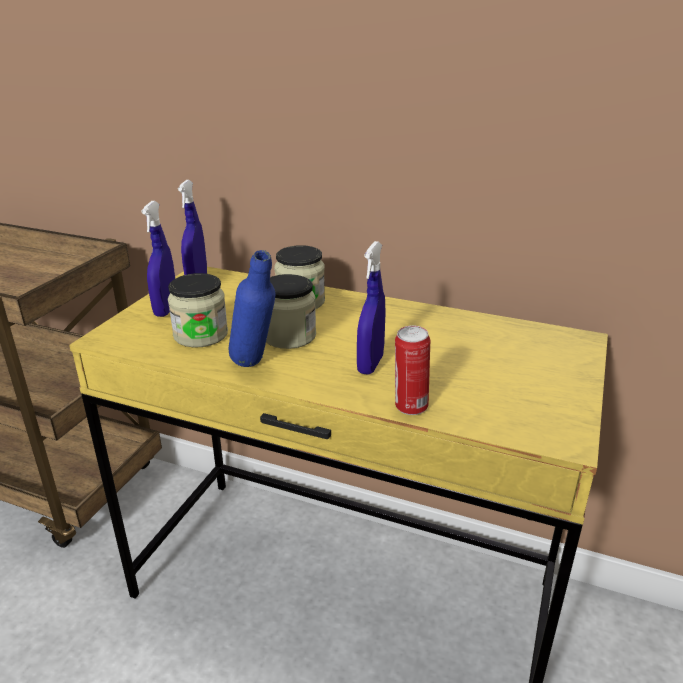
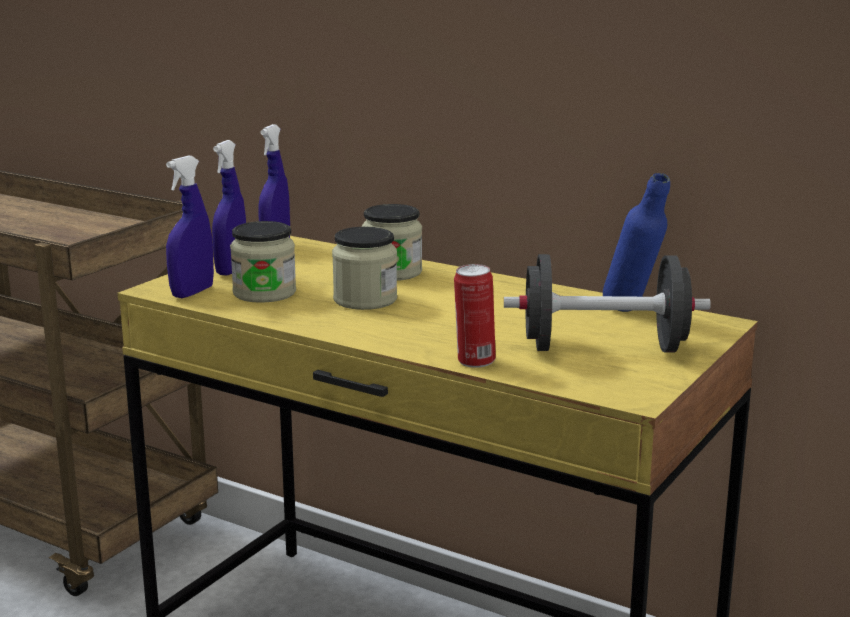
camera: 10 degrees right, 10 degrees down
blue bottle [229,250,275,367] -> blue bottle moved to [603,173,670,312]
blue spray bottle [357,241,386,374] -> blue spray bottle moved to [166,156,214,298]
none -> black dumbbell [504,254,711,353]

